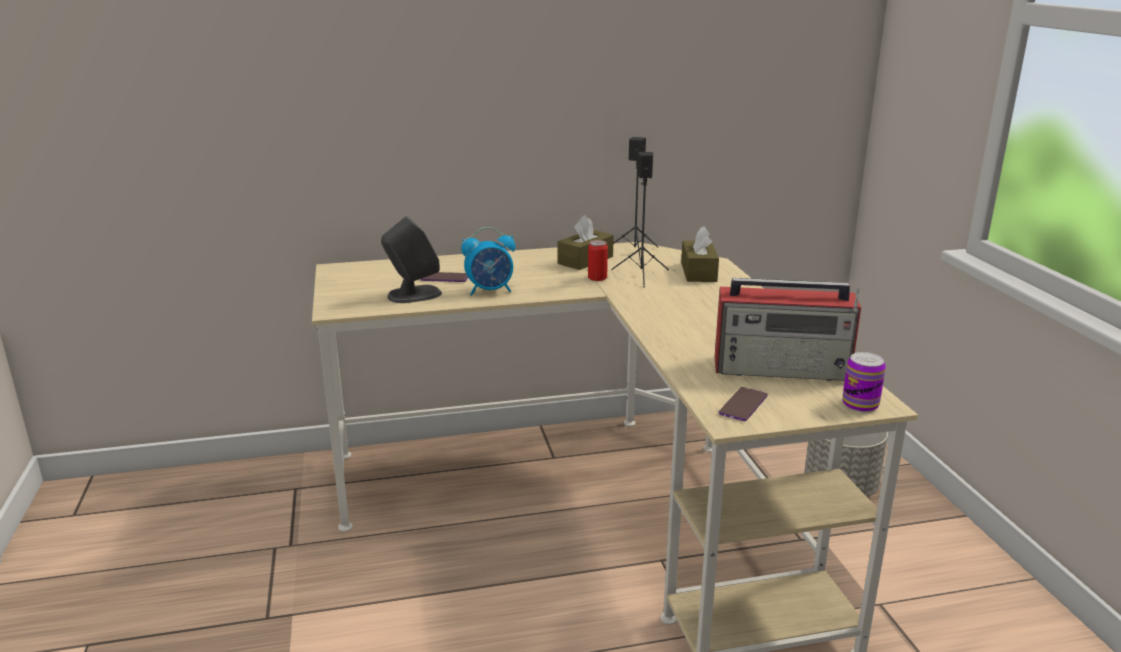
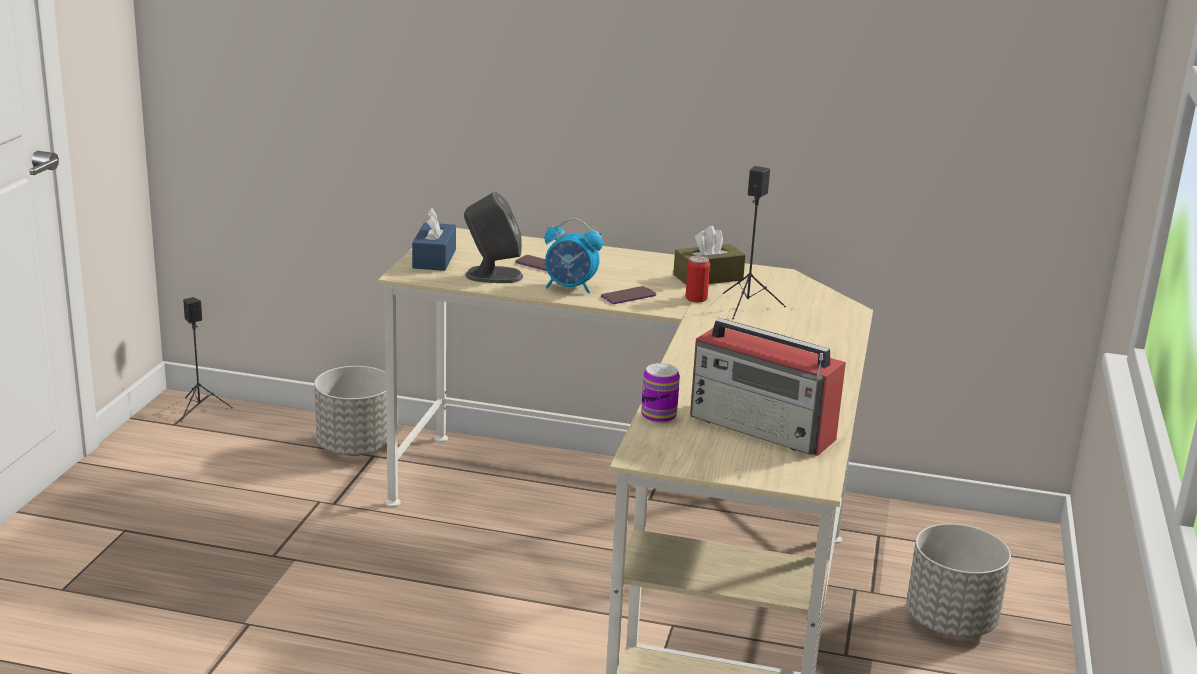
camera: 25 degrees right, 0 degrees up
black speaker [613,137,659,264] -> black speaker moved to [180,297,233,422]
brown tissue box [681,227,719,282] -> none
phone [719,387,767,421] -> phone moved to [601,286,656,304]
can [842,352,886,412] -> can moved to [641,363,680,423]
none -> grey planter [314,366,387,456]
none -> blue tissue box [412,208,456,271]

